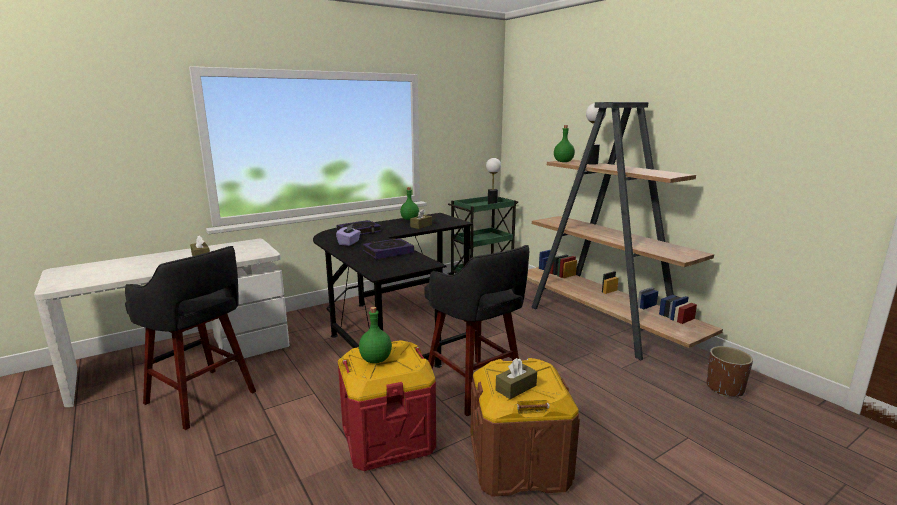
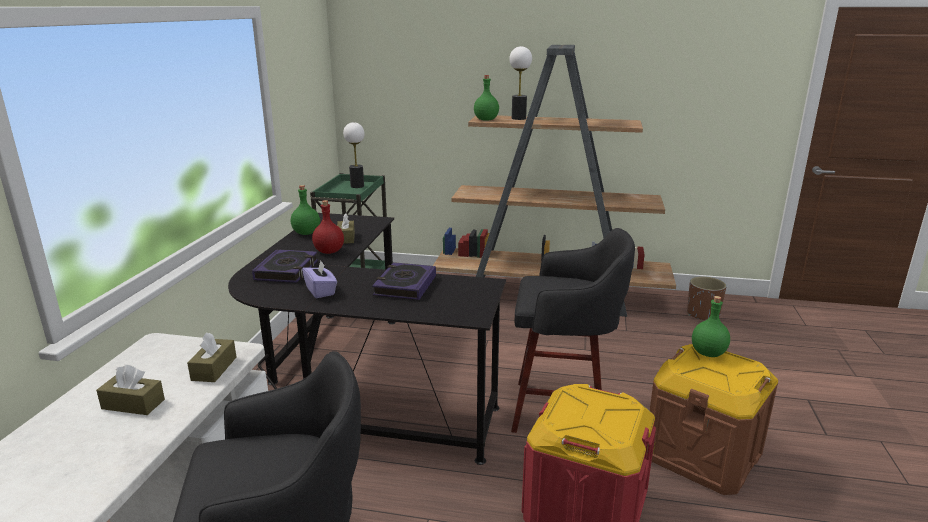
camera: 45 degrees left, 5 degrees up
green bottle [359,307,392,363] -> green bottle moved to [692,296,730,357]
brown tissue box [496,358,537,399] -> brown tissue box moved to [187,332,236,382]
none -> red bottle [312,200,344,254]

